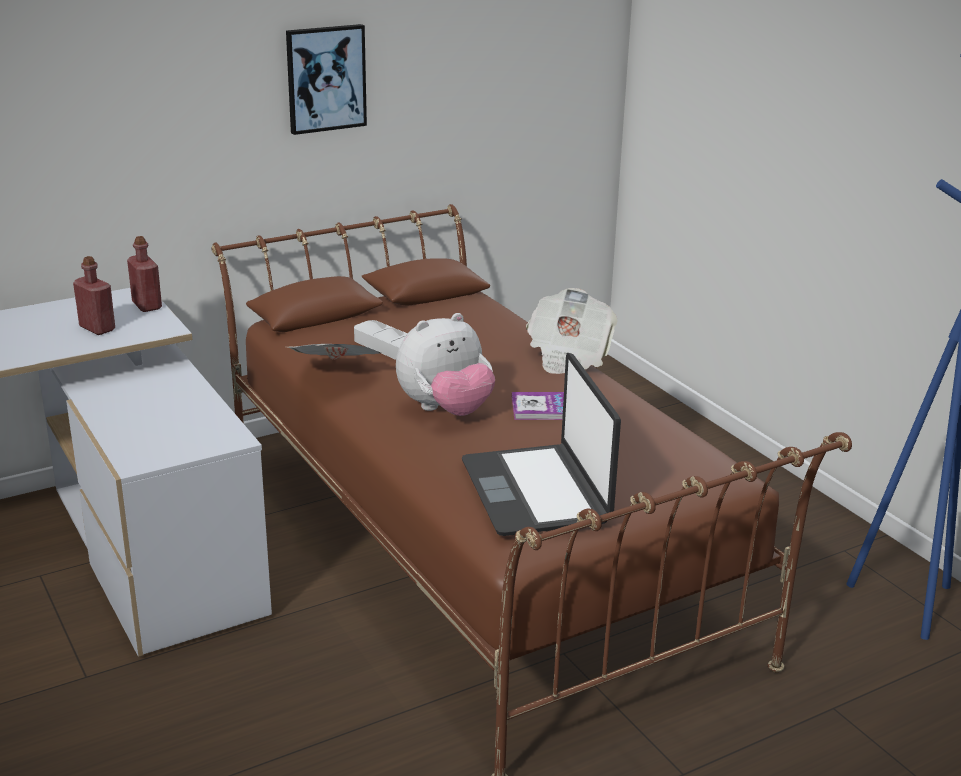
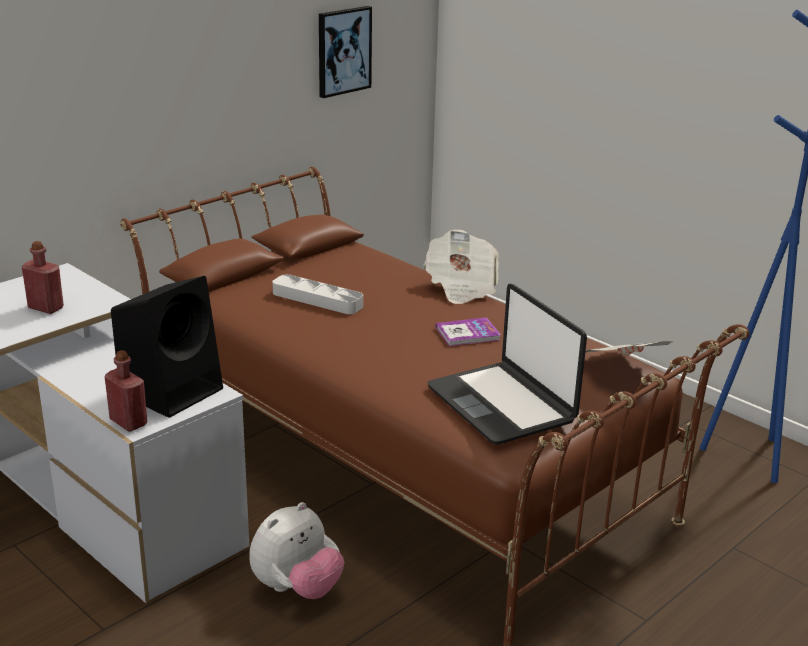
camera: 15 degrees left, 0 degrees up
red bottle [127,236,162,312] -> red bottle moved to [105,350,147,432]
picture [286,24,367,135] -> picture moved to [319,6,372,98]
newspaper [288,344,381,360] -> newspaper moved to [585,341,672,356]
plush toy [396,313,495,416] -> plush toy moved to [249,502,344,599]
none -> black speaker [111,276,223,418]

